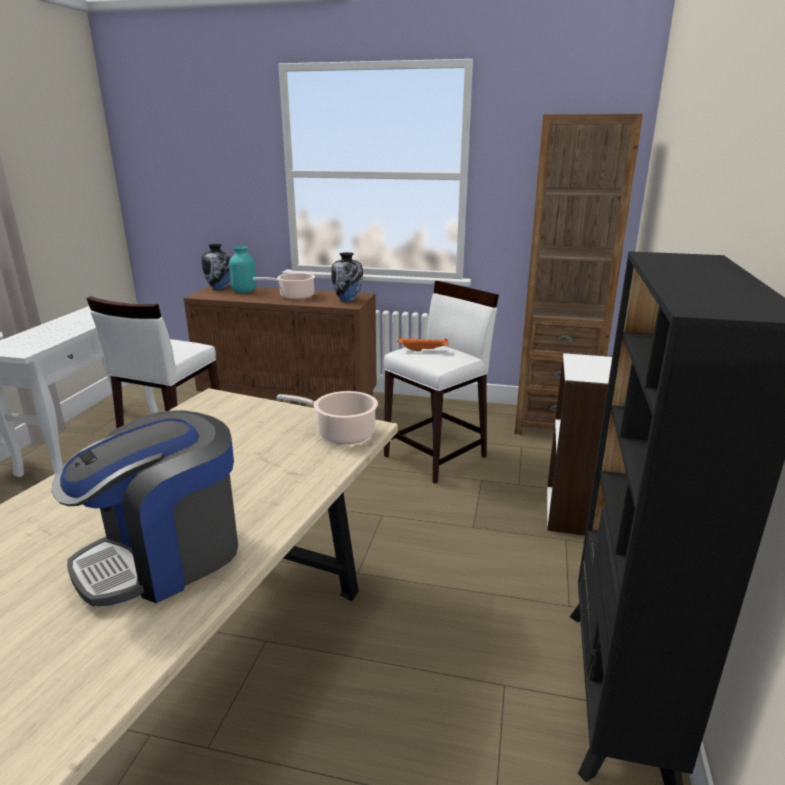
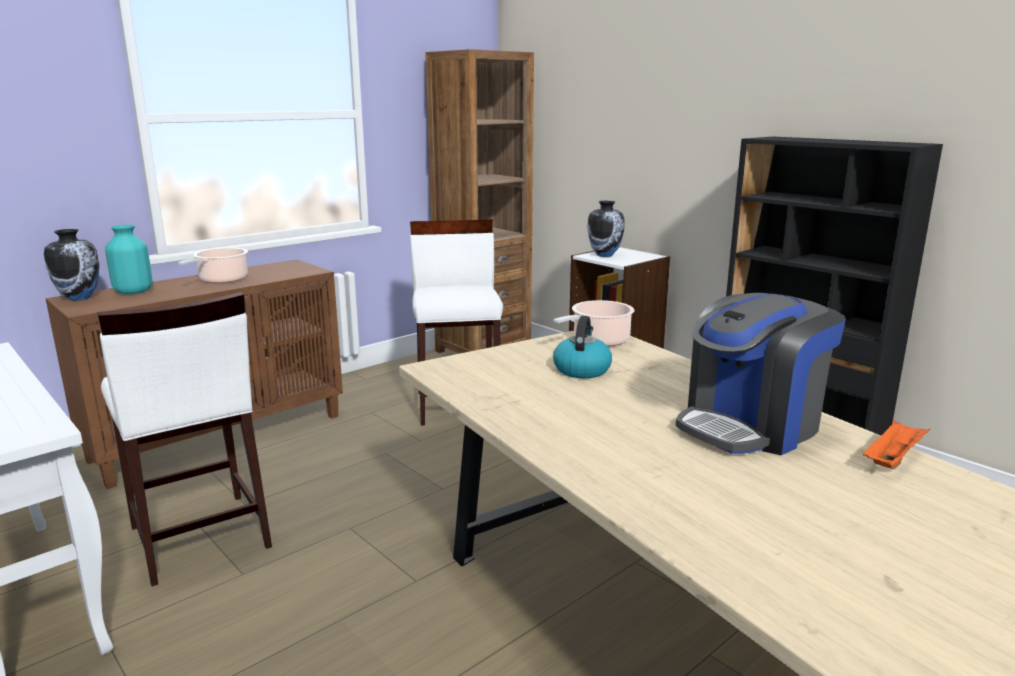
camera: 55 degrees left, 5 degrees down
coffee machine [52,410,238,606] -> coffee machine turned 60 degrees clockwise [676,293,846,455]
vase [331,252,363,302] -> vase moved to [587,201,625,257]
orange tray [397,337,449,352] -> orange tray moved to [863,419,930,469]
none -> kettle [553,316,612,378]

